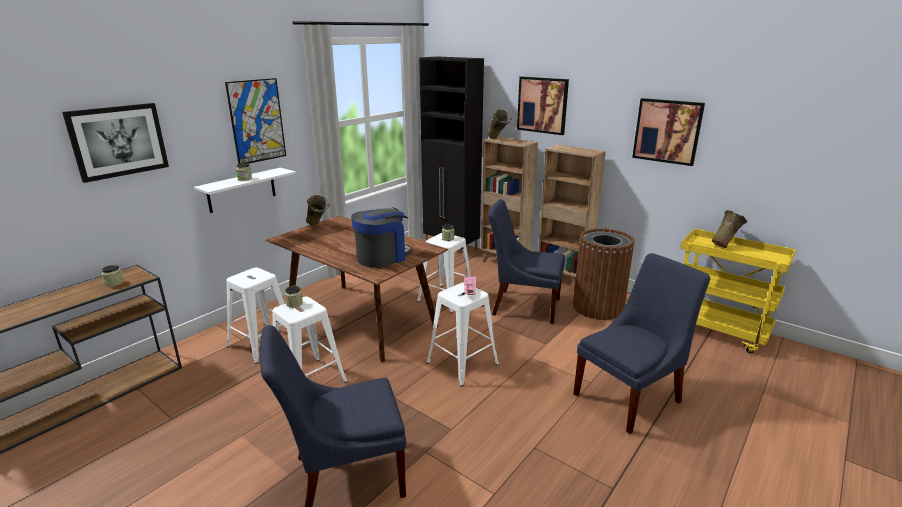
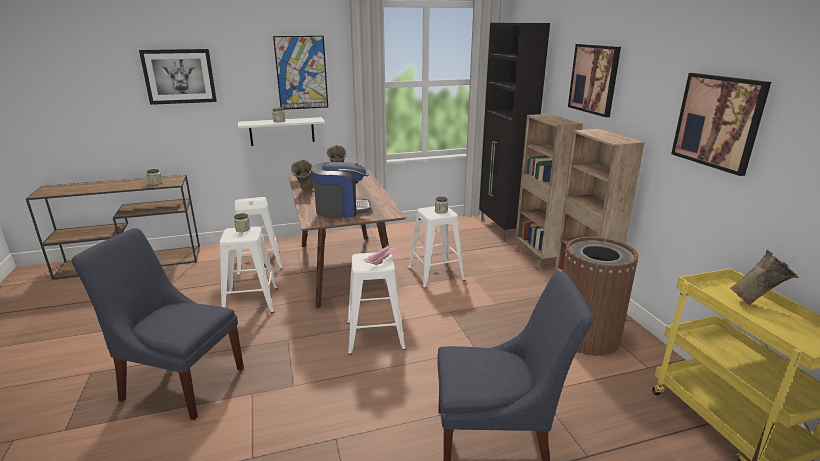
camera: 35 degrees right, 0 degrees up
beige vase [487,109,512,139] -> beige vase moved to [291,160,314,191]
blue chair [487,199,565,324] -> none

